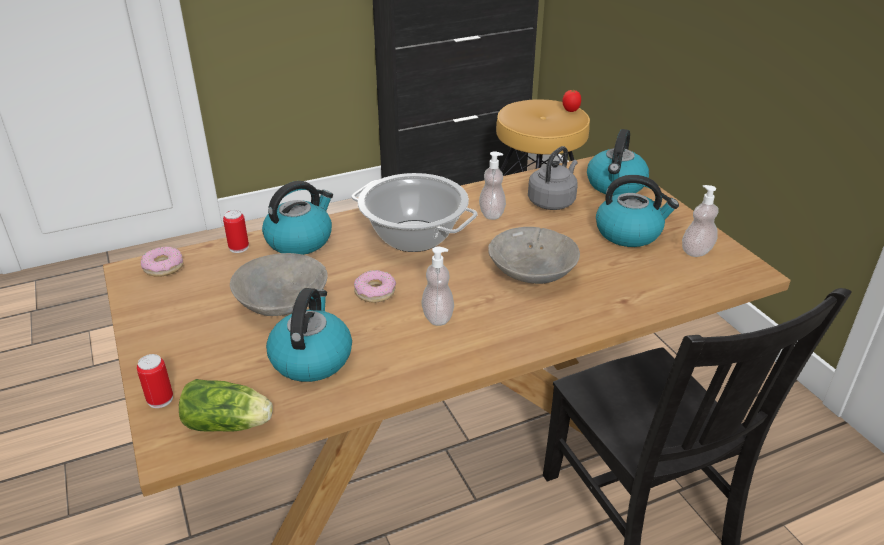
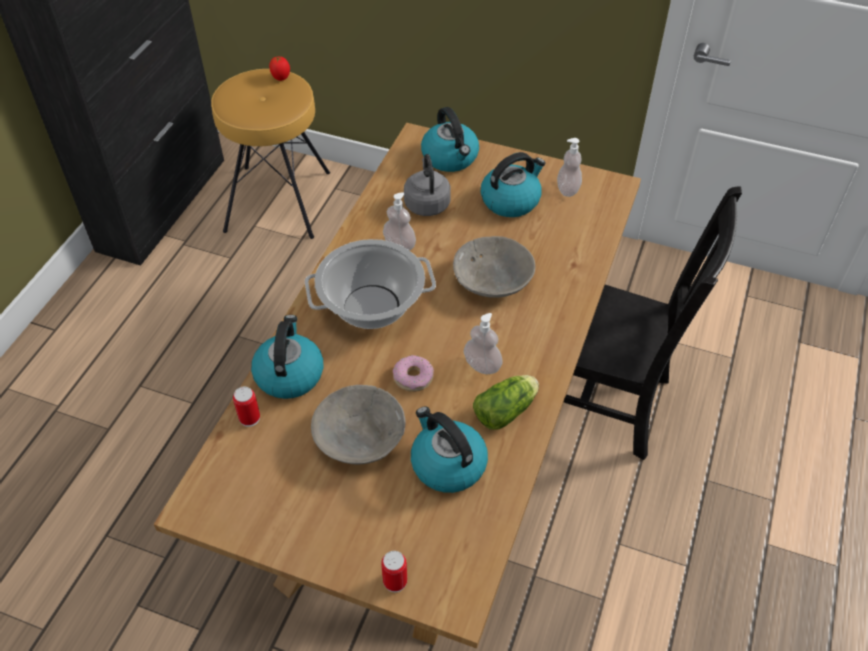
camera: 45 degrees left, 15 degrees up
donut [141,246,183,277] -> none
lettuce [179,379,273,432] -> lettuce moved to [473,375,539,430]

